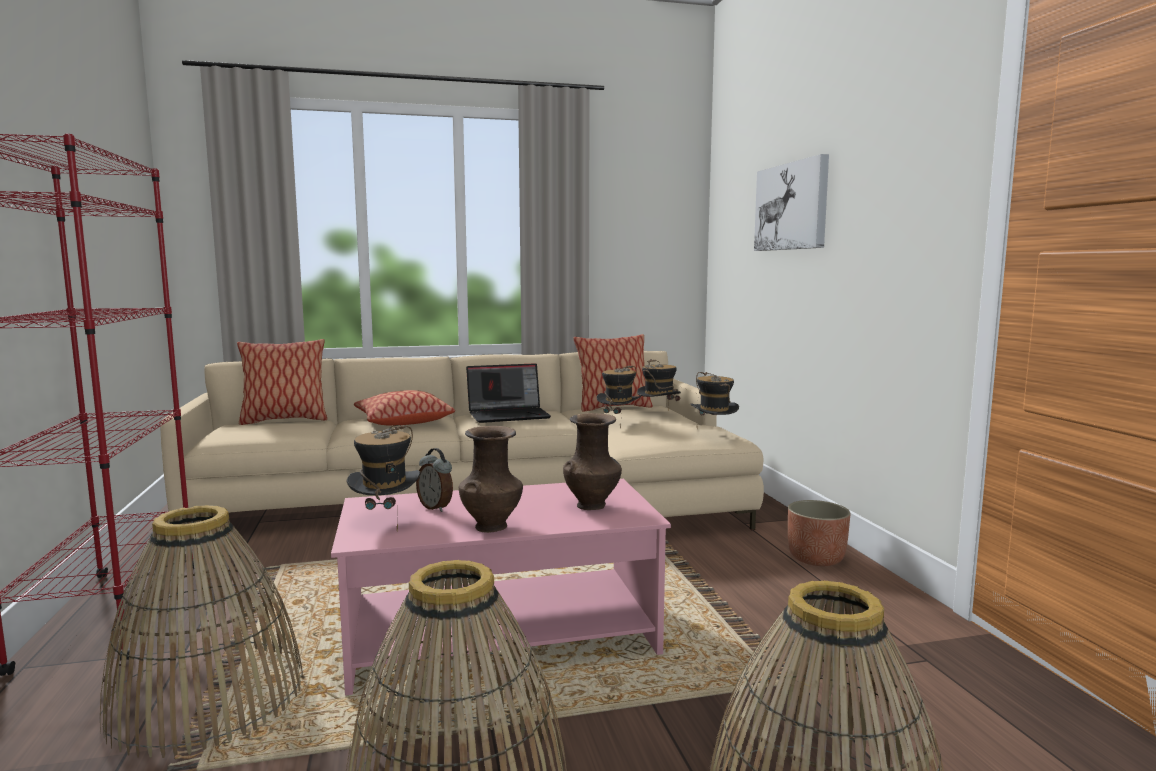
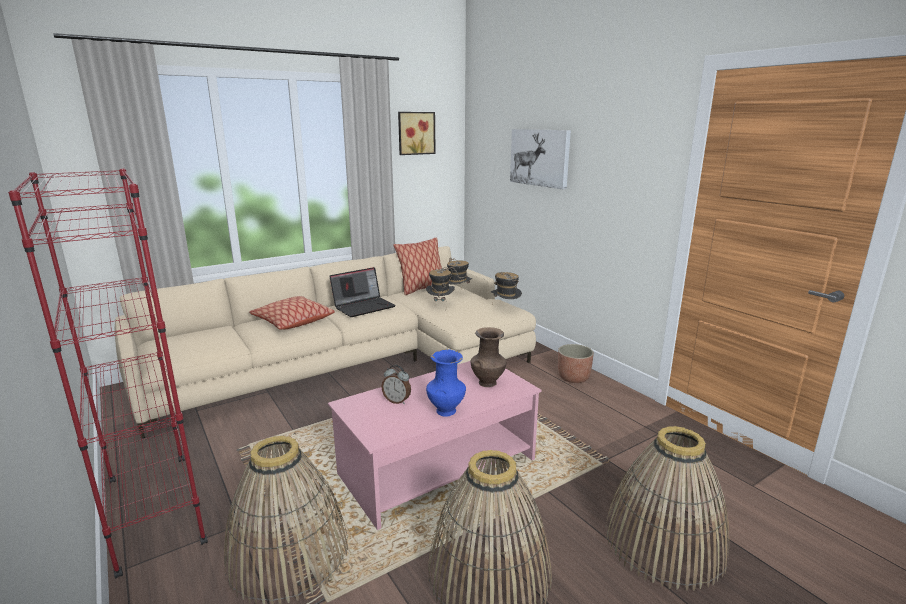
camera: 20 degrees left, 10 degrees up
pillow [237,339,327,425] -> none
hat [346,425,421,531] -> none
brown vase [459,426,523,533] -> blue vase [426,349,466,416]
none -> picture [398,112,436,155]

